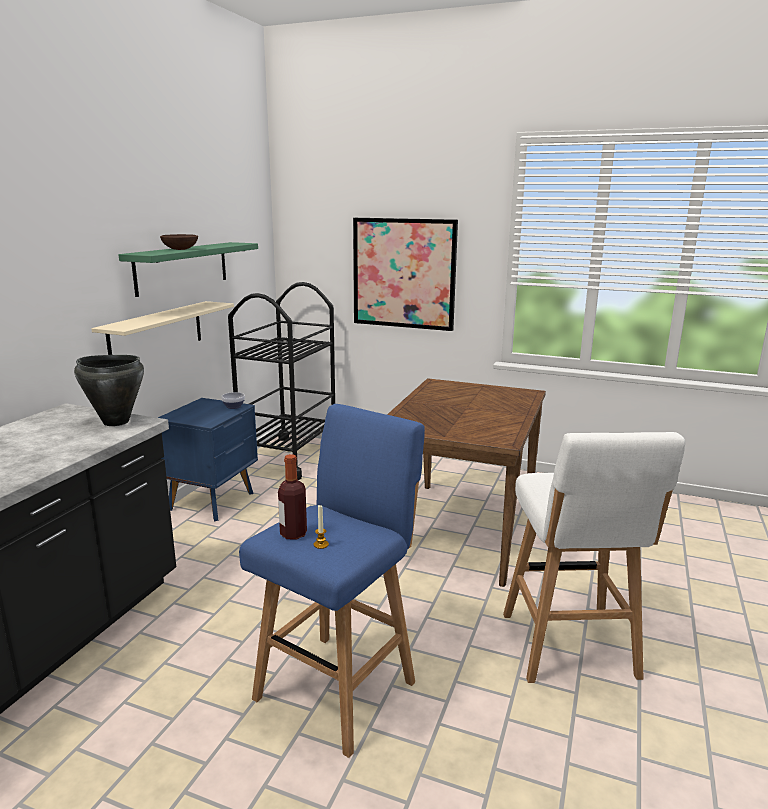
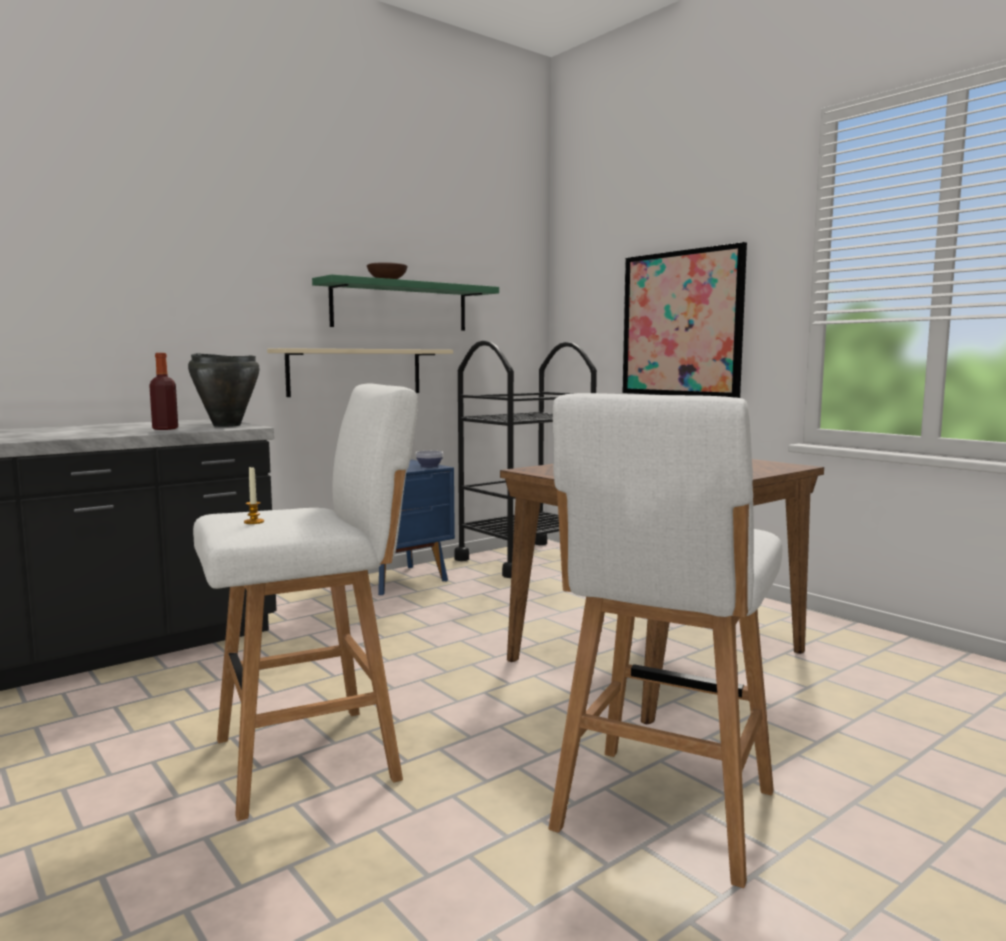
camera: 30 degrees right, 10 degrees down
blue stool [239,404,425,758] -> white stool [193,383,418,821]
bottle [278,454,307,540] -> bottle moved to [149,353,178,430]

